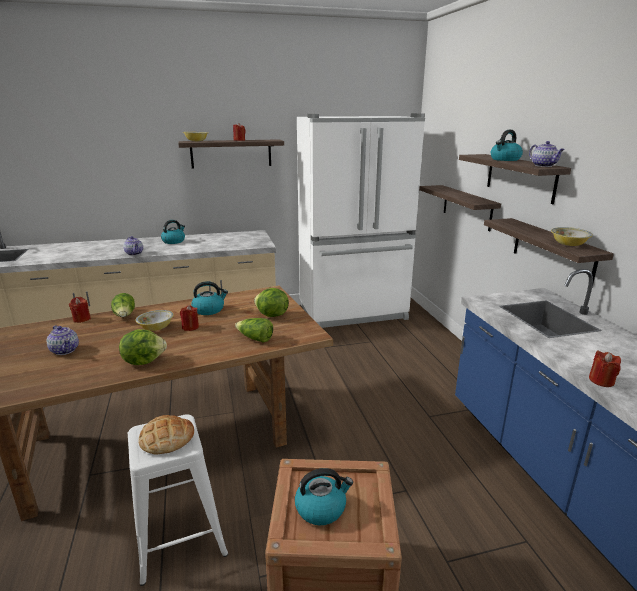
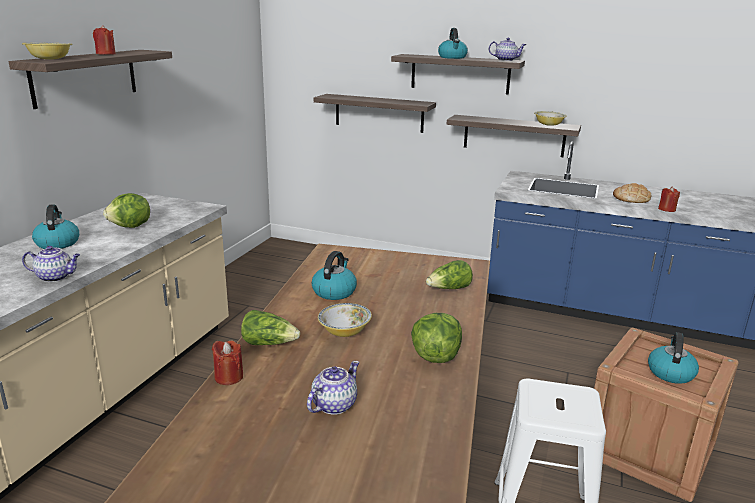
camera: 55 degrees left, 0 degrees up
teapot [46,325,79,355] -> teapot turned 45 degrees counterclockwise [307,361,359,415]
bread [138,415,194,454] -> bread moved to [613,183,651,203]
red candle [180,305,199,331] -> none
lettuce [254,288,289,317] -> lettuce moved to [103,193,150,228]
white fridge [297,113,425,328] -> none

